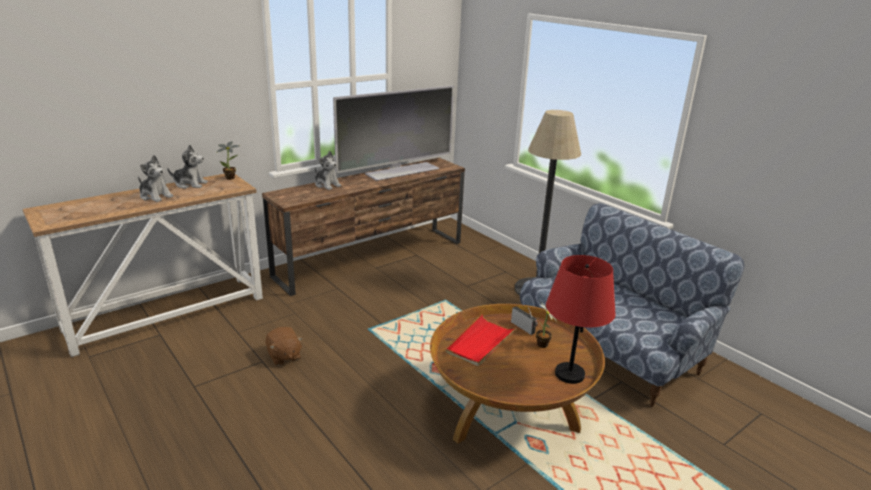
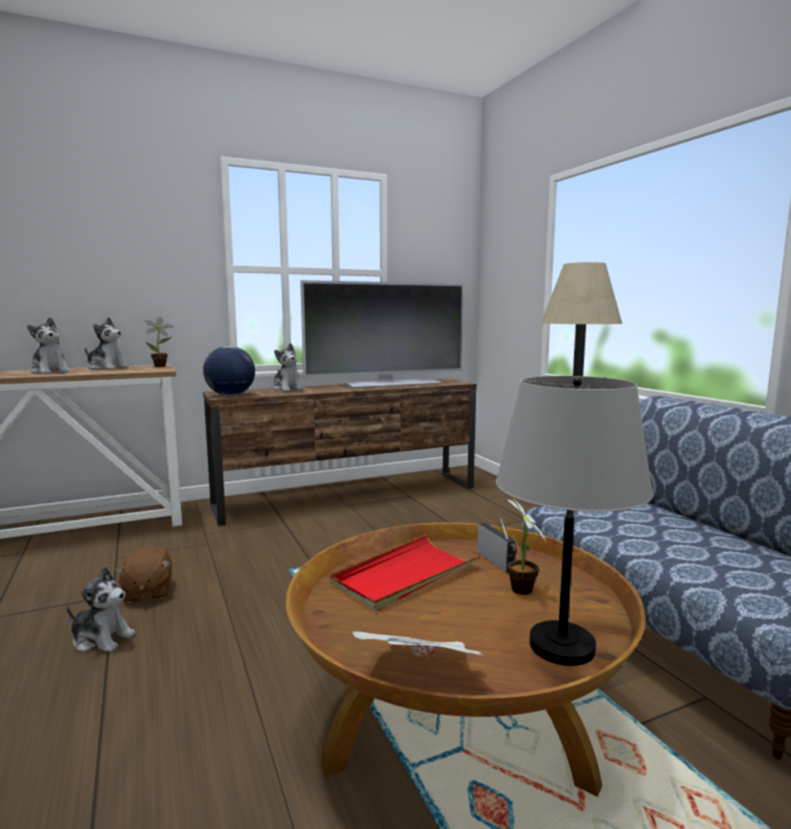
camera: 15 degrees right, 15 degrees down
red table lamp [546,255,616,384] -> grey table lamp [496,376,653,666]
none -> plush toy [67,567,135,652]
none -> globe [203,346,255,396]
none -> newspaper [353,631,483,657]

